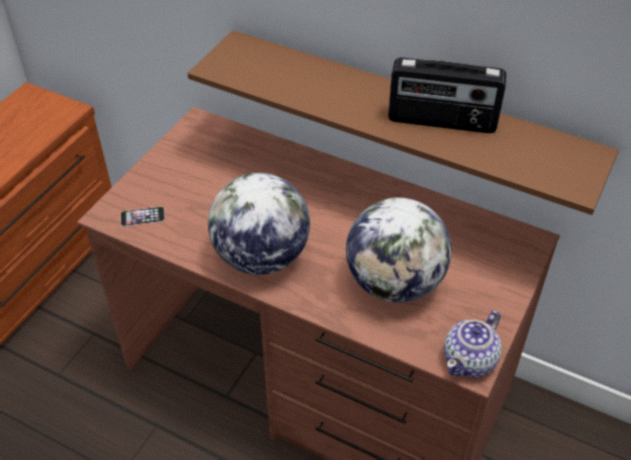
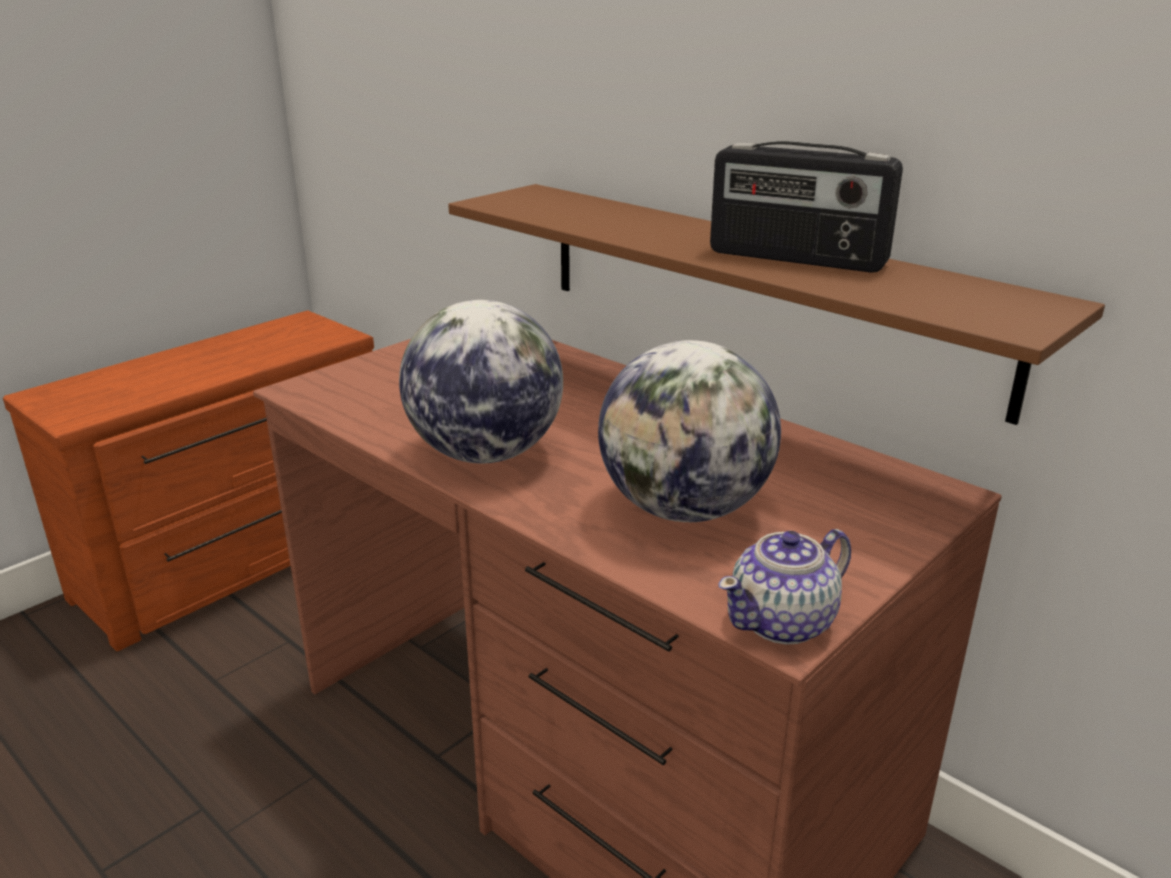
camera: 15 degrees right, 20 degrees down
phone [120,207,165,226] -> none

